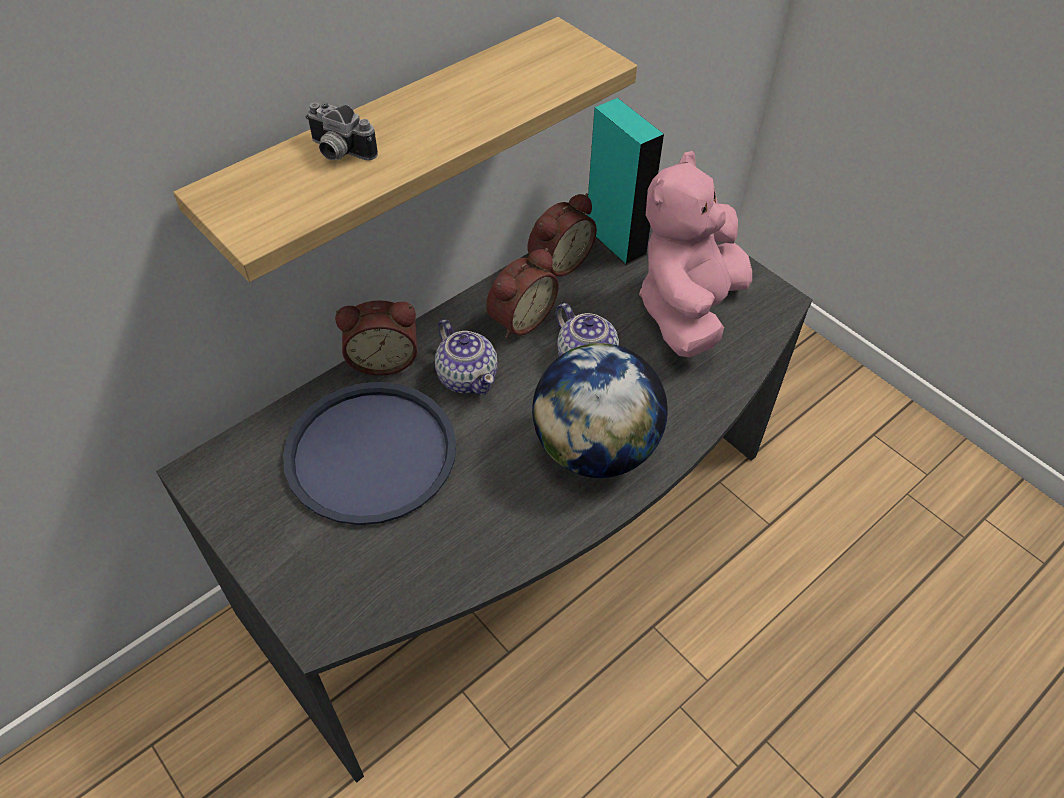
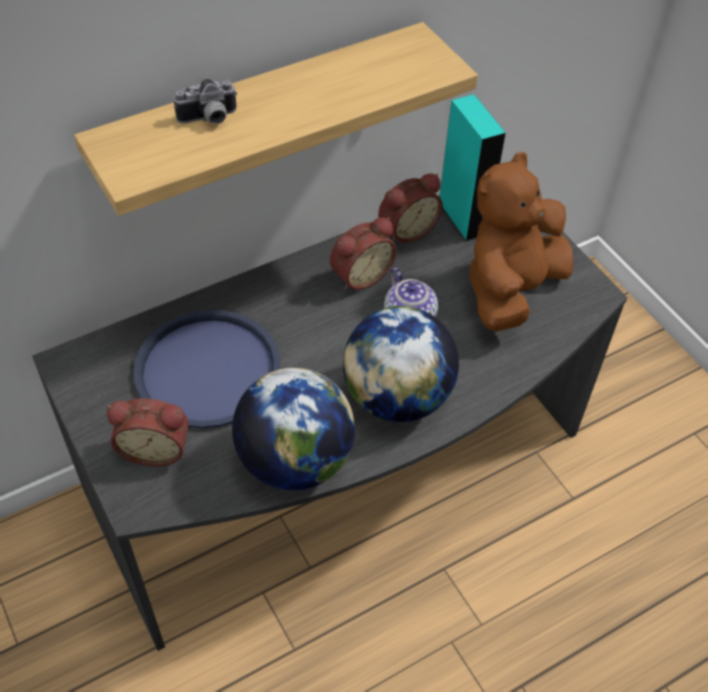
camera: 10 degrees right, 0 degrees up
camera [305,102,378,161] -> camera turned 60 degrees counterclockwise [173,79,237,124]
alarm clock [335,300,417,375] -> alarm clock moved to [107,398,189,466]
teapot [435,319,498,395] -> none
pink plush toy [639,151,752,357] -> brown plush toy [469,152,573,332]
none -> globe [232,368,355,491]

